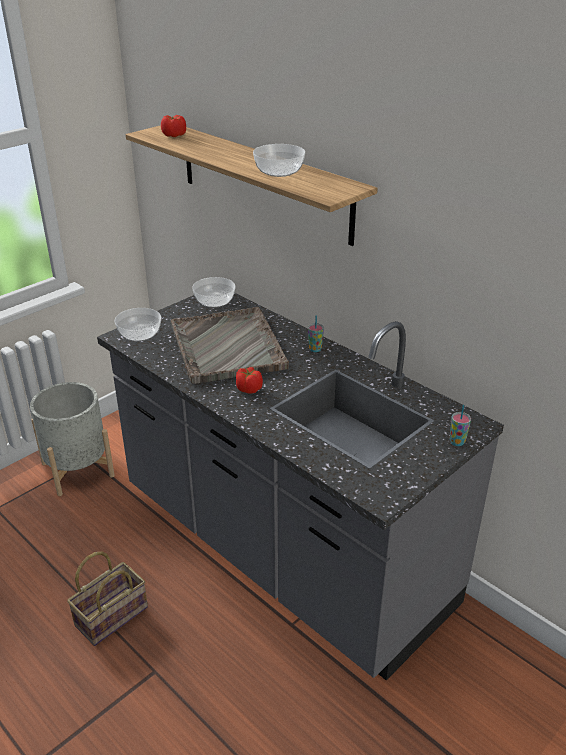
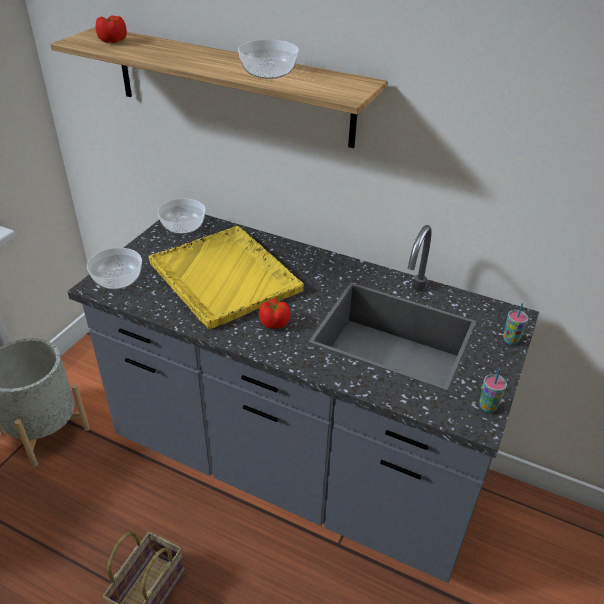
camera: 20 degrees left, 5 degrees up
grey tray [171,307,289,384] -> yellow tray [149,226,304,329]
cup [308,315,324,352] -> cup moved to [479,369,507,412]

